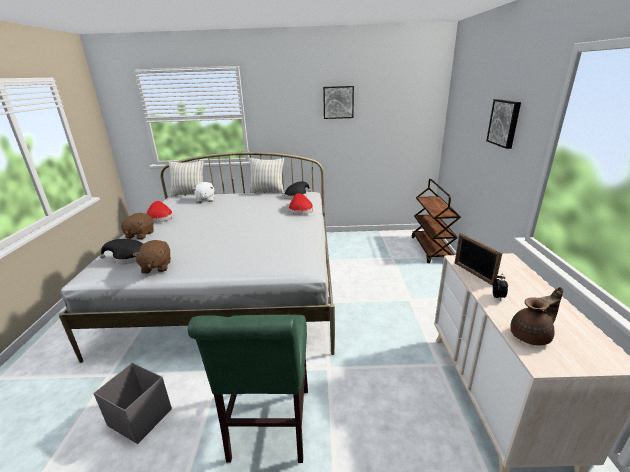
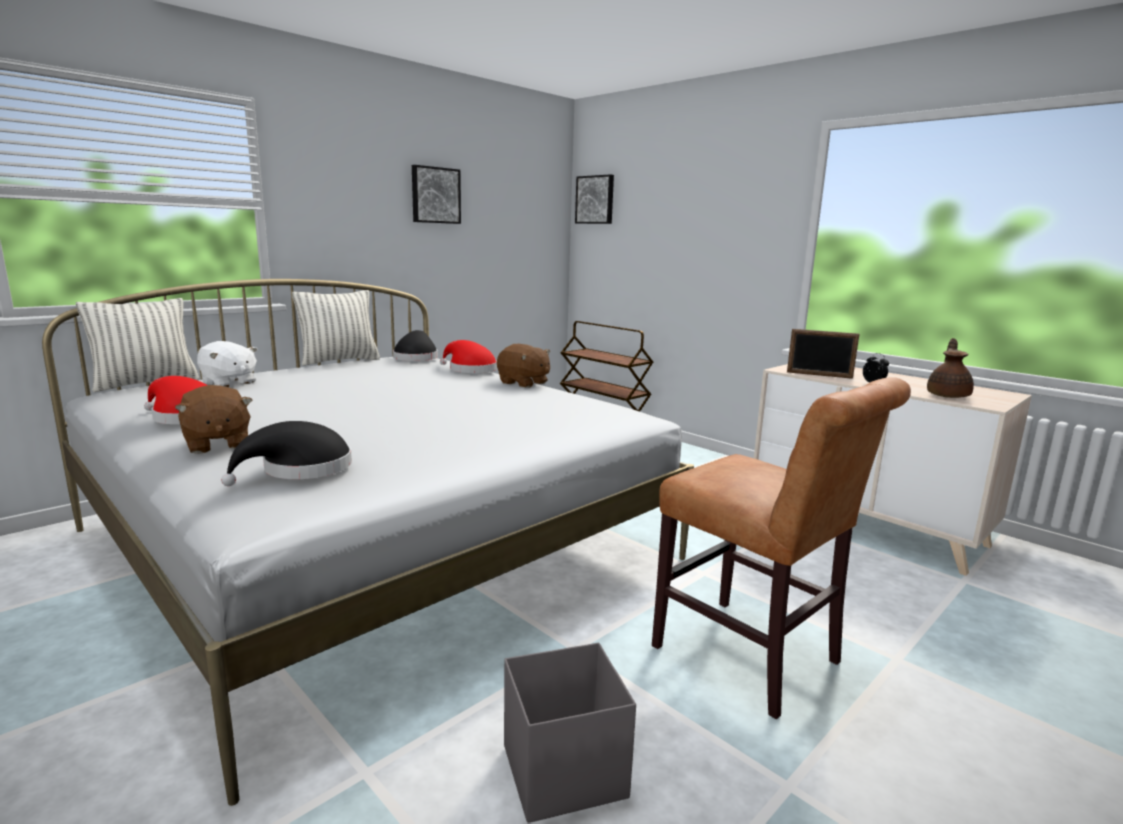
camera: 45 degrees left, 10 degrees down
brown plush toy [133,240,171,274] -> brown plush toy moved to [497,344,550,388]
green chair [188,315,308,463] -> brown chair [652,377,911,719]
picture [486,99,521,149] -> picture moved to [575,174,614,224]

